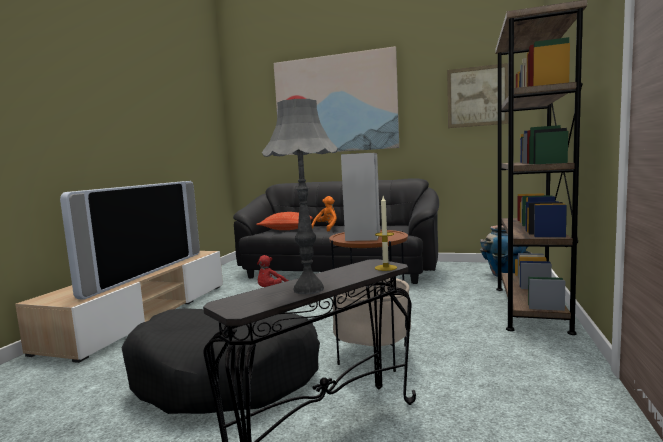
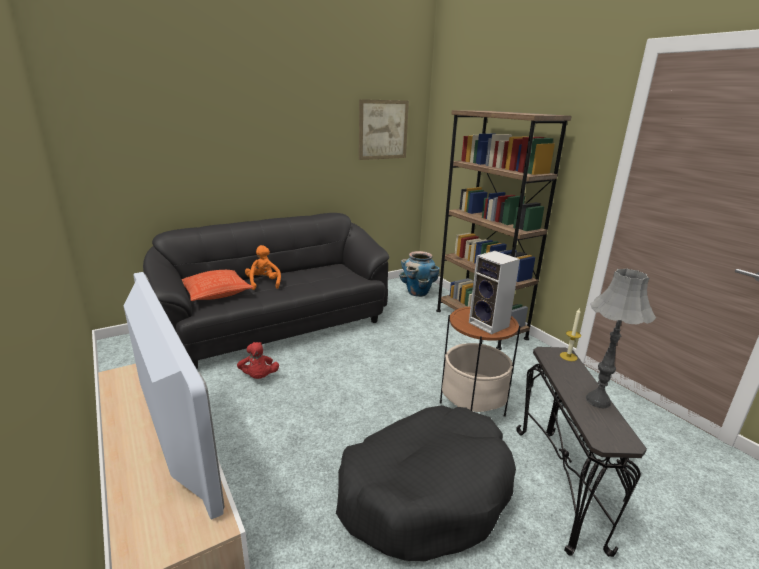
camera: 50 degrees left, 15 degrees up
picture [274,46,399,155] -> none

